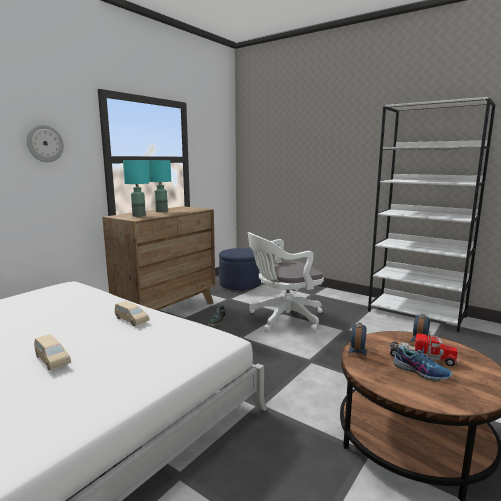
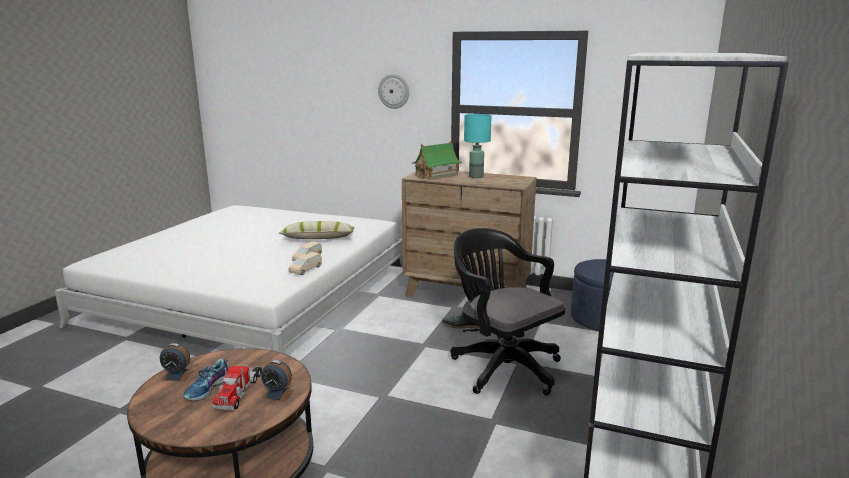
camera: 75 degrees right, 5 degrees up
beige toy car [34,334,71,370] -> beige toy car moved to [288,252,322,275]
turquoise table lamp [123,160,149,217] -> toy house [411,140,462,180]
white office chair [248,232,324,330] -> black office chair [450,228,565,396]
alarm clock [348,323,367,359] -> alarm clock moved to [160,343,194,381]
none -> pillow [279,221,355,239]

